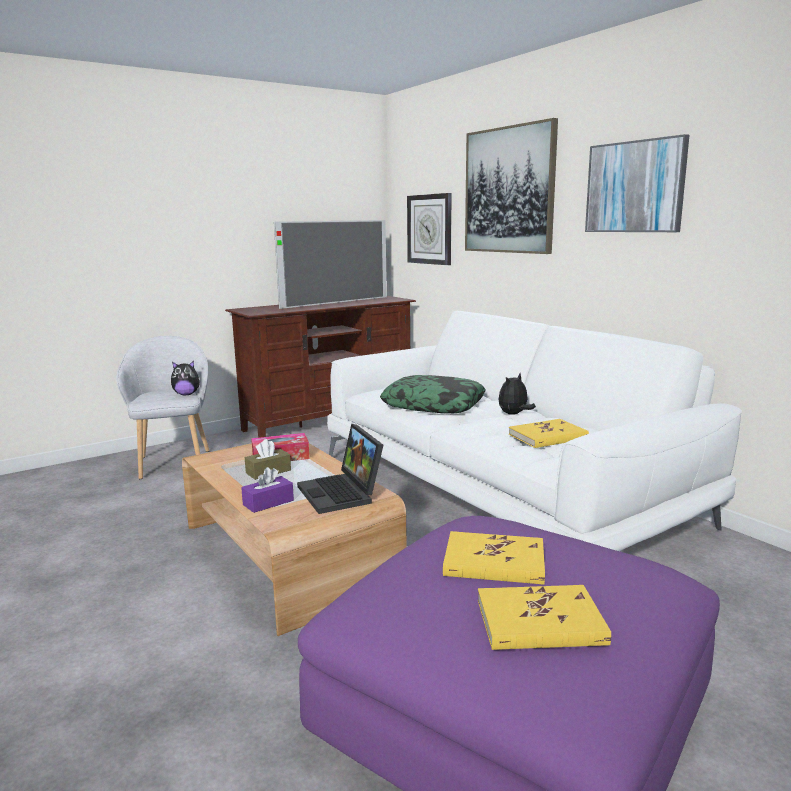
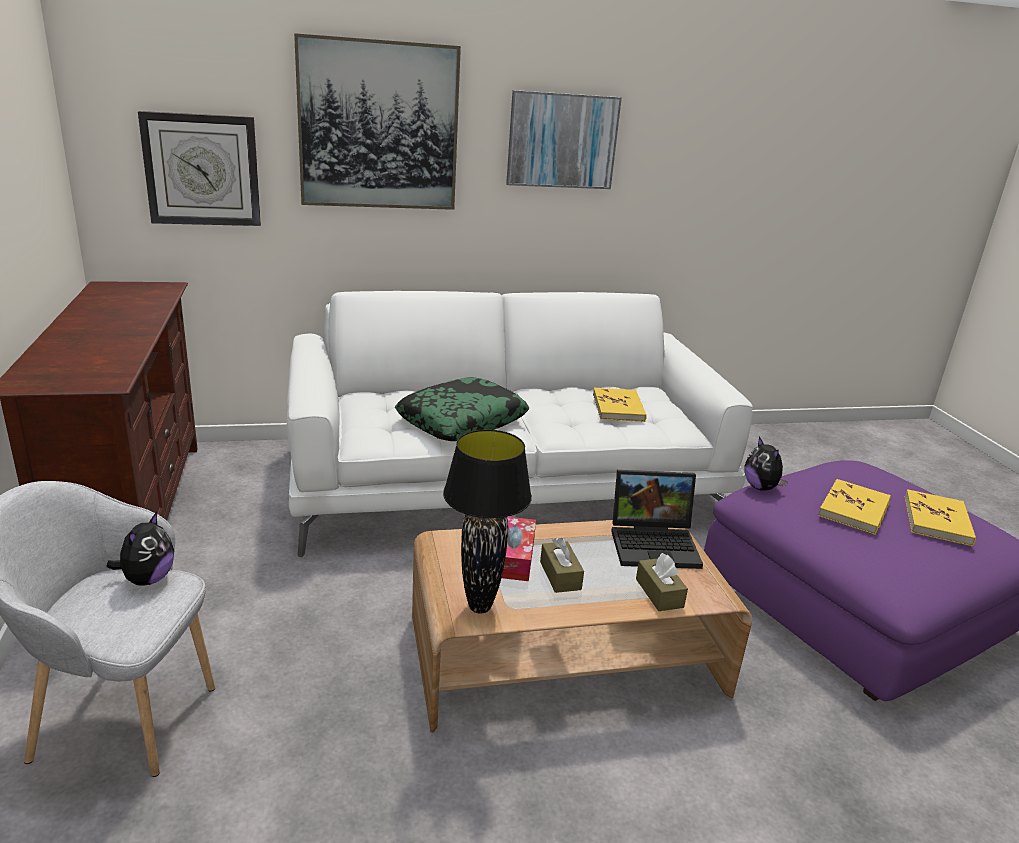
camera: 70 degrees left, 10 degrees up
purple tissue box [241,467,294,513] -> brown tissue box [636,553,688,611]
television [274,220,387,309] -> none
plush toy [498,374,536,415] -> plush toy moved to [744,437,788,491]
none -> black table lamp [443,430,532,613]

